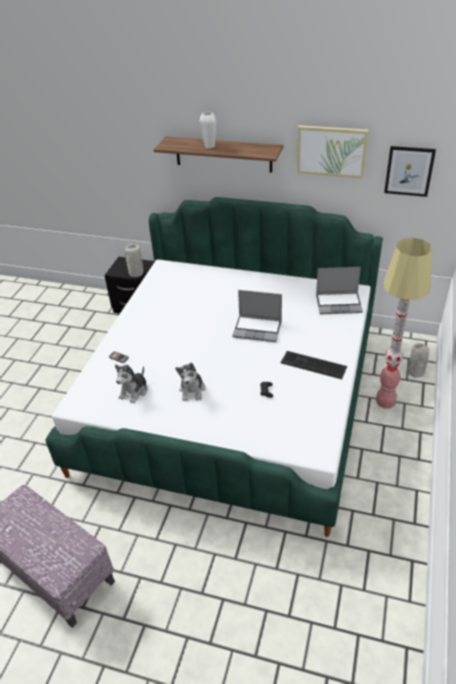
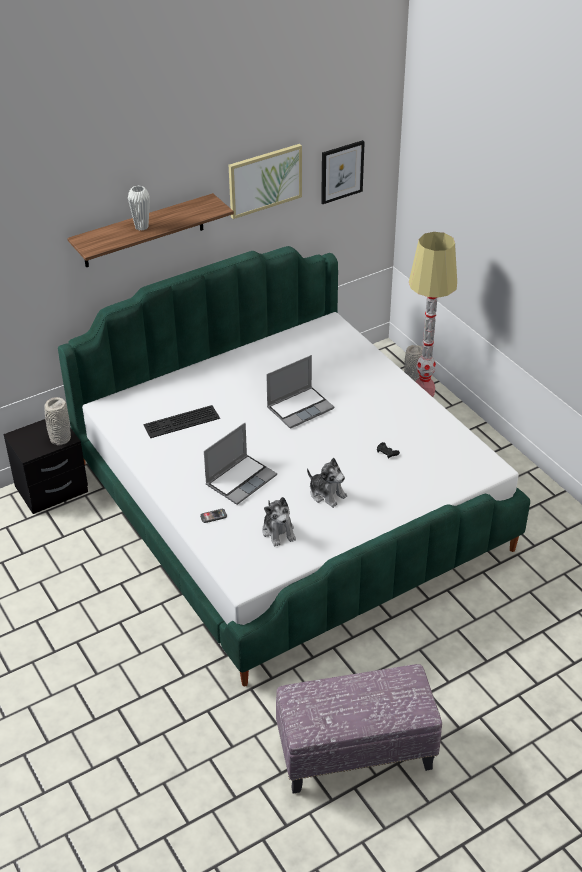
camera: 50 degrees left, 0 degrees up
keyboard [281,351,347,379] -> keyboard moved to [143,405,220,438]
laptop [316,267,363,314] -> laptop moved to [204,423,277,505]

